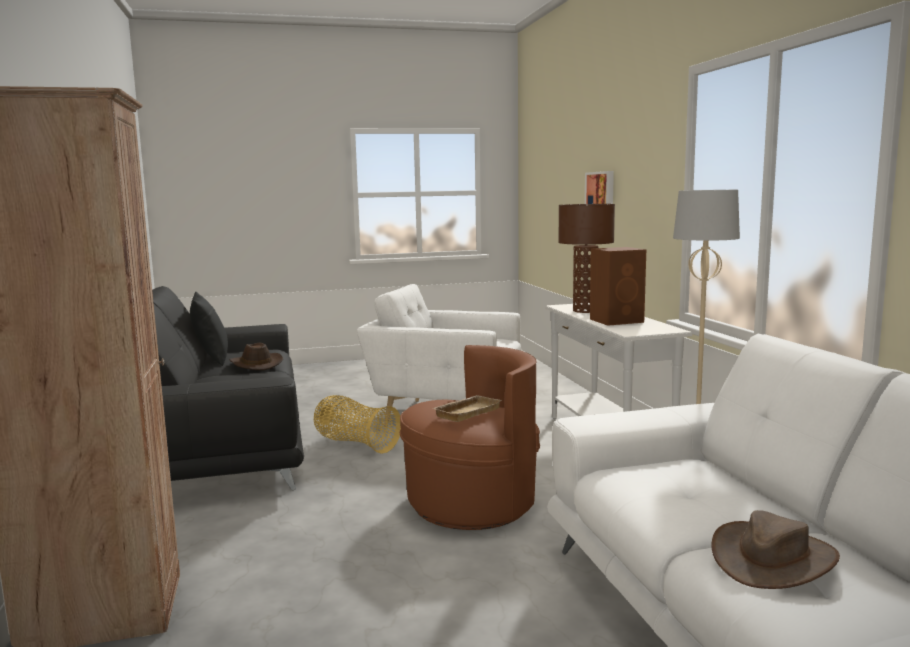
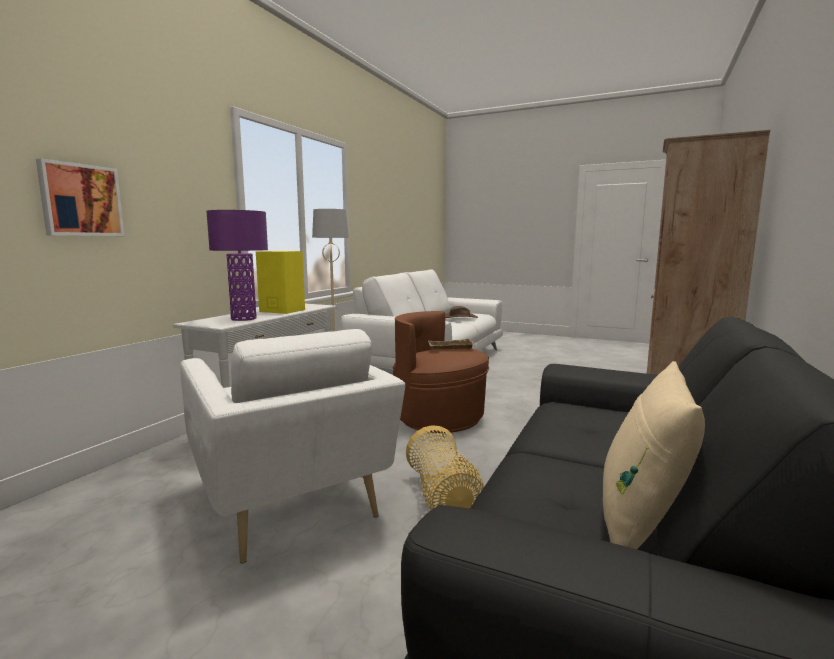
camera: 140 degrees left, 0 degrees up
black pillow [190,292,228,366] -> beige pillow [603,361,705,549]
brown hat [229,343,283,370] -> none
brown table lamp [559,204,615,313] -> purple table lamp [206,210,268,321]
brown speaker [590,247,646,326] -> yellow speaker [256,251,305,314]

